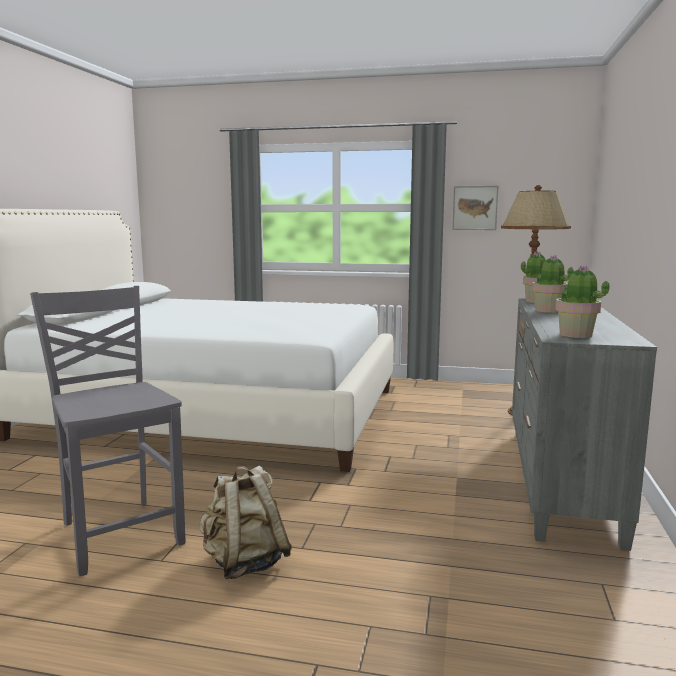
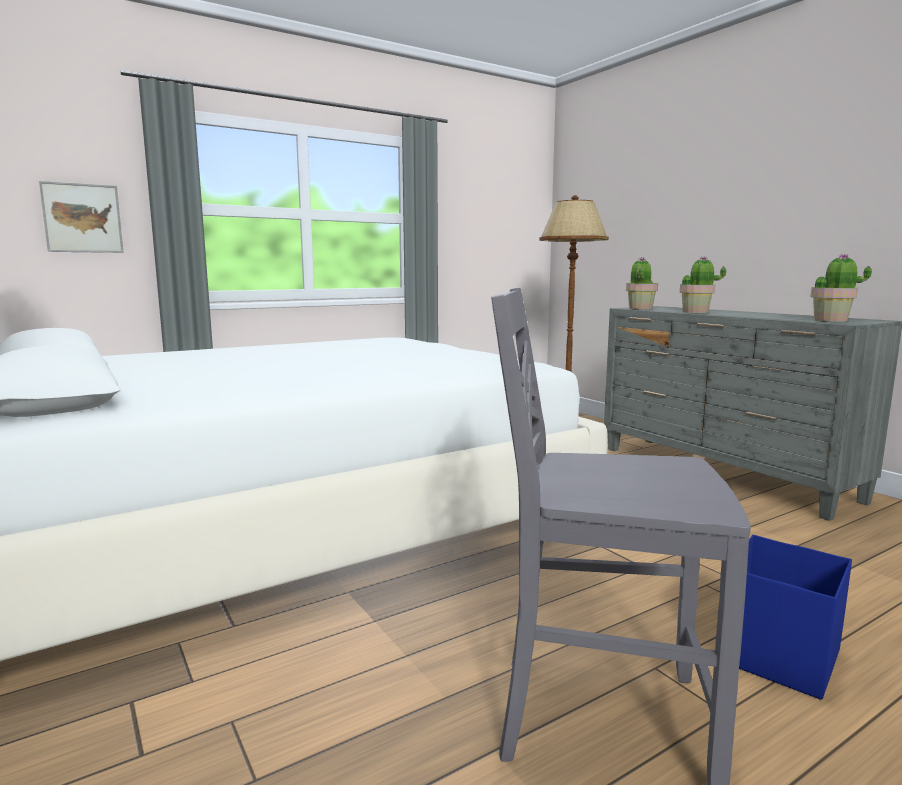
camera: 45 degrees left, 0 degrees up
beige backpack [200,465,293,579] -> blue storage box [739,535,852,700]
picture [452,186,498,230] -> picture moved to [39,181,124,253]

